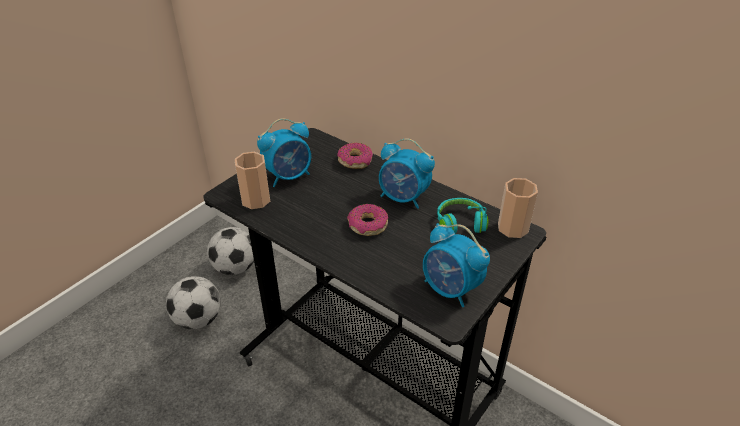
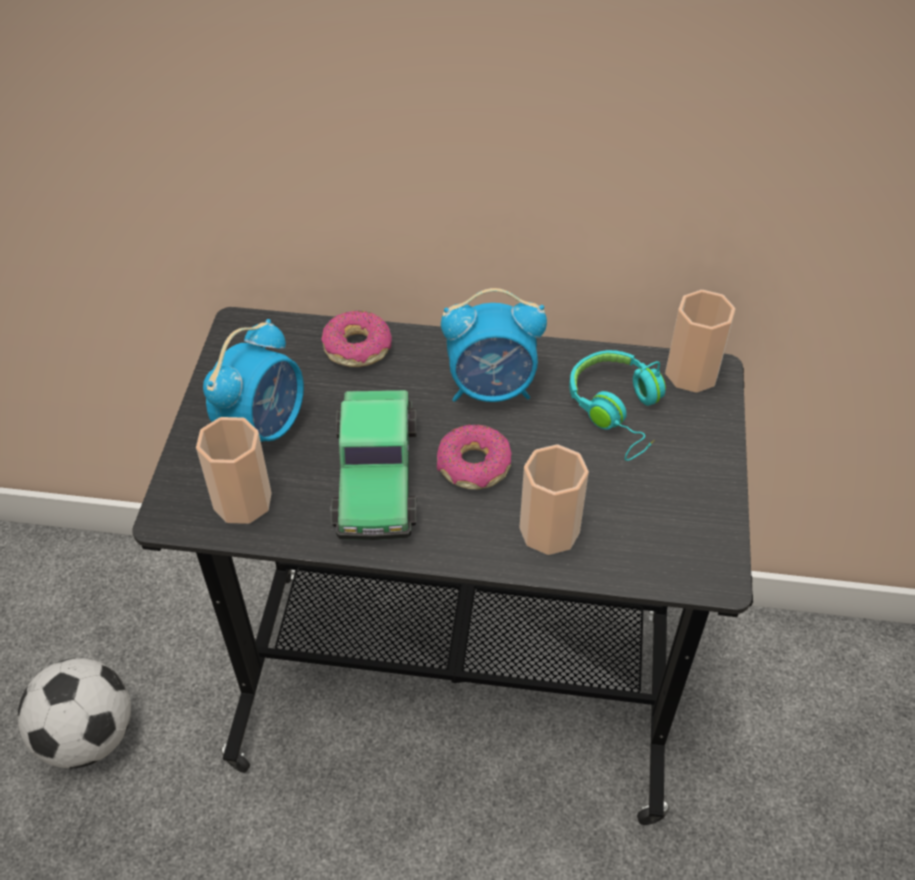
camera: 30 degrees left, 10 degrees up
football [207,227,254,275] -> none
alarm clock [423,223,490,307] -> none
none -> toy car [331,390,417,540]
none -> cup [519,445,589,555]

